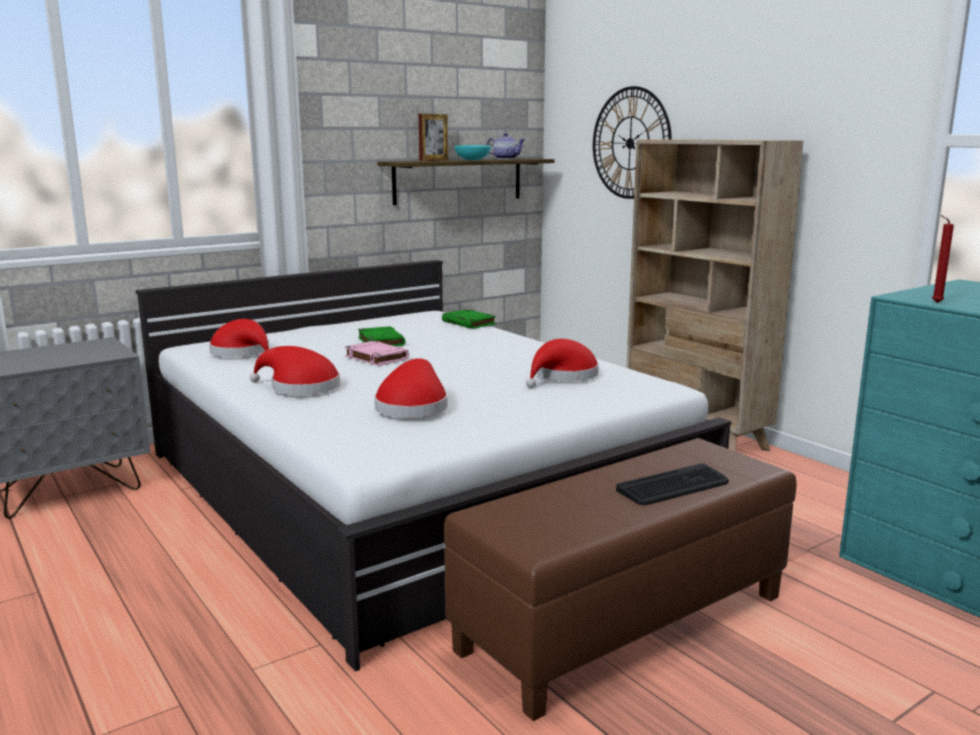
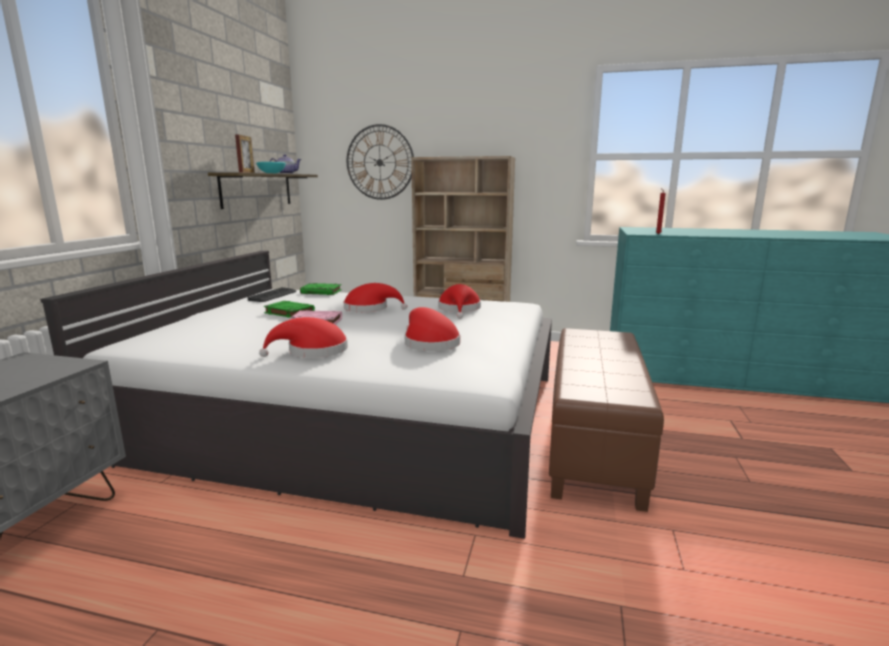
camera: 40 degrees left, 0 degrees up
red hat [209,319,269,357] -> red hat moved to [344,283,407,312]
keyboard [616,463,729,505] -> keyboard moved to [247,287,296,302]

